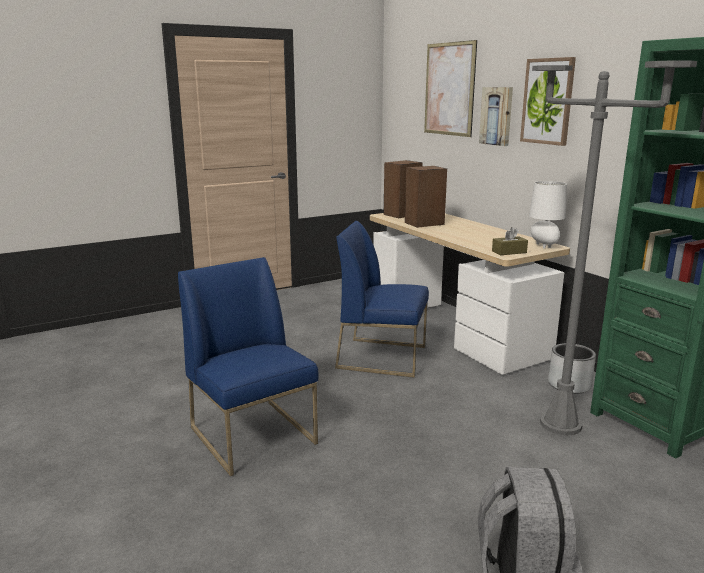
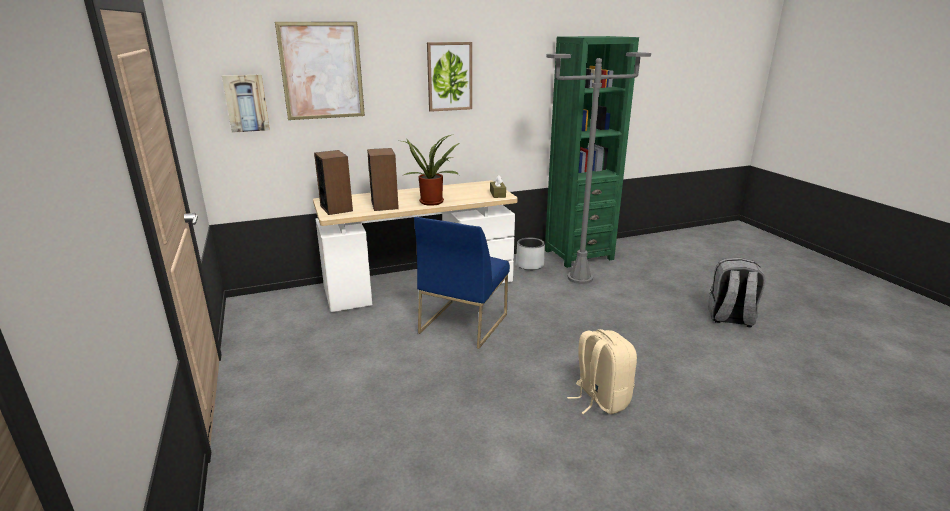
camera: 80 degrees left, 5 degrees up
blue chair [178,257,319,476] -> beige backpack [567,329,637,414]
picture [479,87,513,146] -> picture moved to [222,74,270,133]
white table lamp [529,181,567,249] -> none
none -> potted plant [402,134,460,206]

